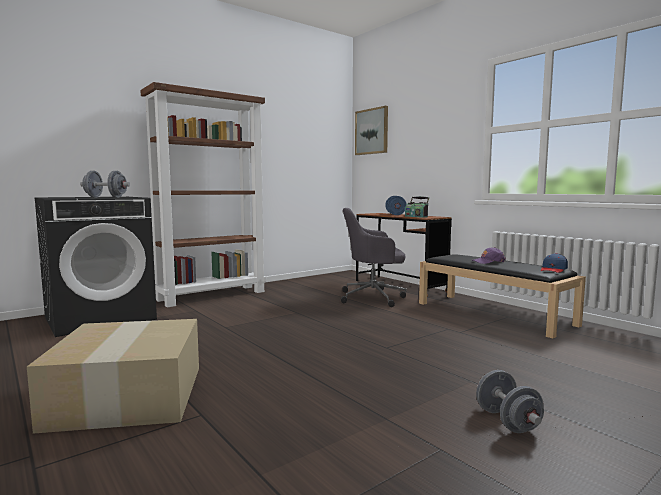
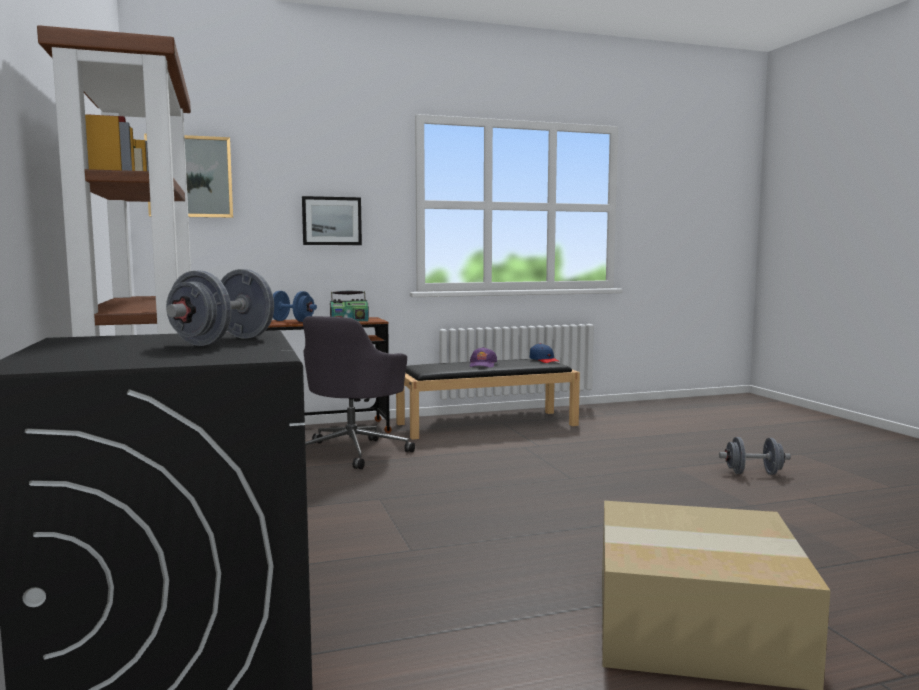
camera: 70 degrees left, 0 degrees up
none -> picture [302,196,362,245]

